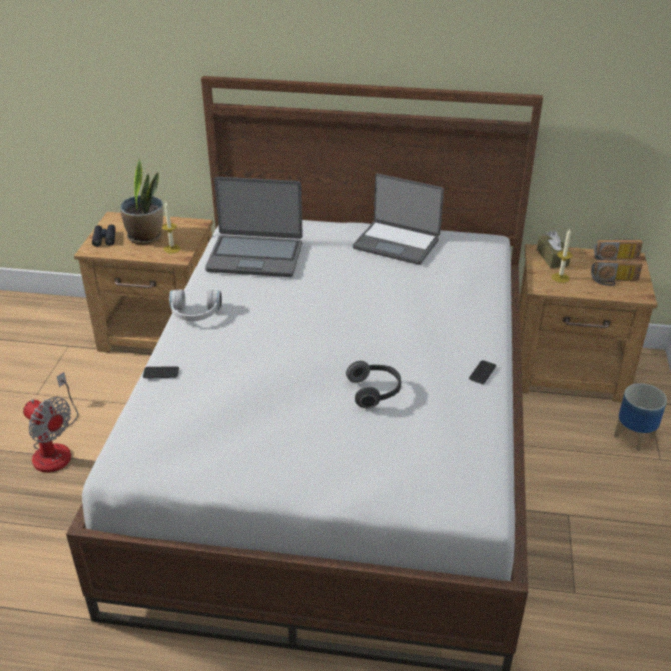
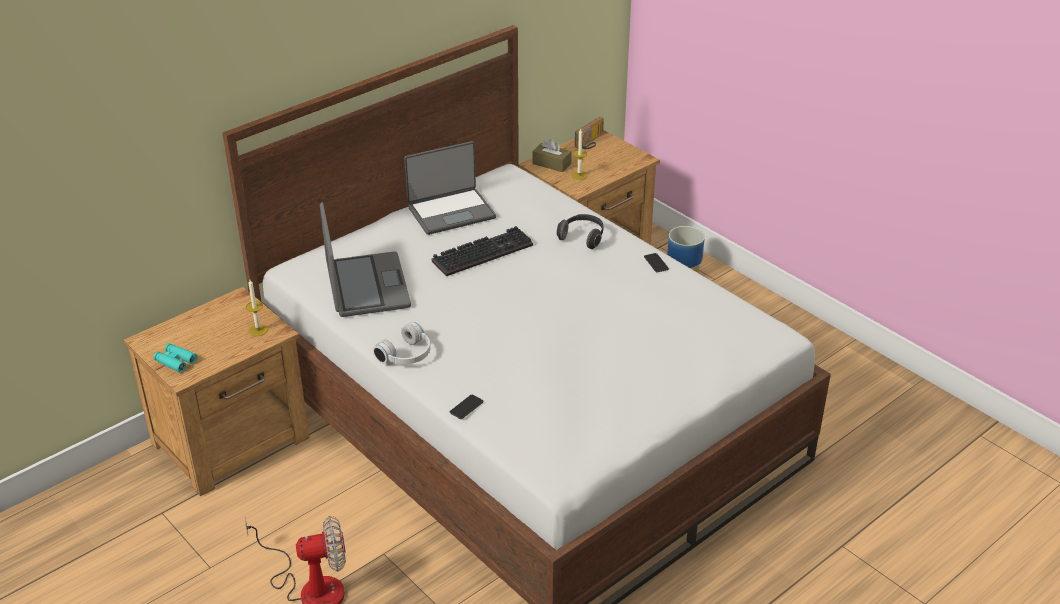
camera: 50 degrees left, 0 degrees up
black binoculars [92,225,115,247] -> turquoise binoculars [153,343,197,373]
potted plant [120,158,163,244] -> none
laptop [205,177,303,277] -> laptop turned 60 degrees counterclockwise [320,202,411,317]
headphones [346,361,401,408] -> headphones moved to [556,214,604,249]
radio [591,260,643,286] -> none
none -> keyboard [432,226,533,276]

